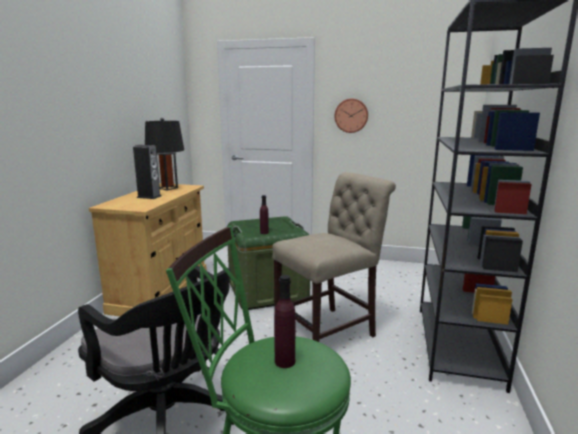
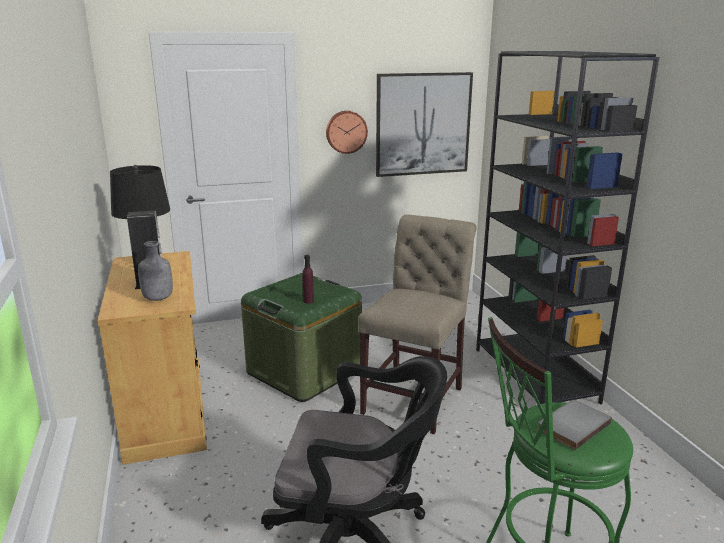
camera: 30 degrees left, 5 degrees up
purple bottle [274,275,295,368] -> grey book [538,400,612,450]
none -> grey bottle [138,241,173,301]
none -> picture [376,72,473,177]

